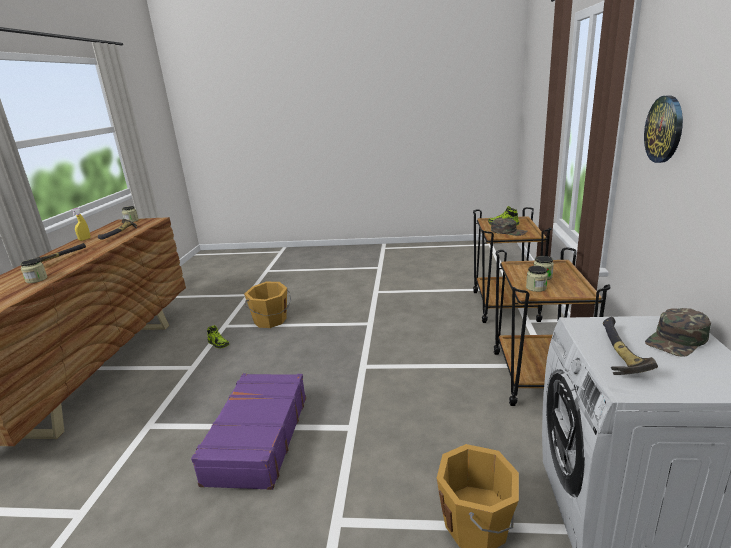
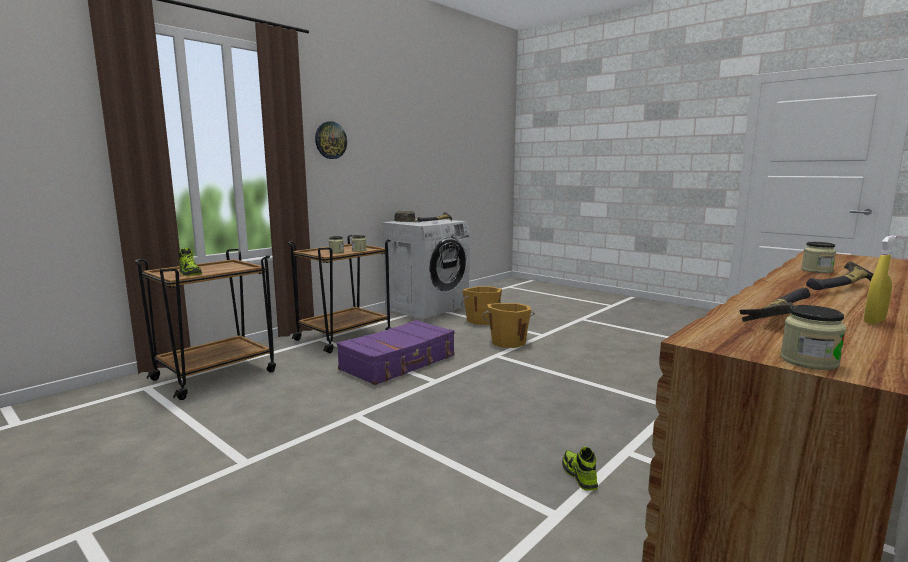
camera: 145 degrees left, 10 degrees down
purple suitcase [191,373,306,490] -> purple suitcase moved to [337,320,454,385]
orange bucket [244,282,291,328] -> orange bucket moved to [482,303,535,348]
green cap [491,218,528,236] -> none

